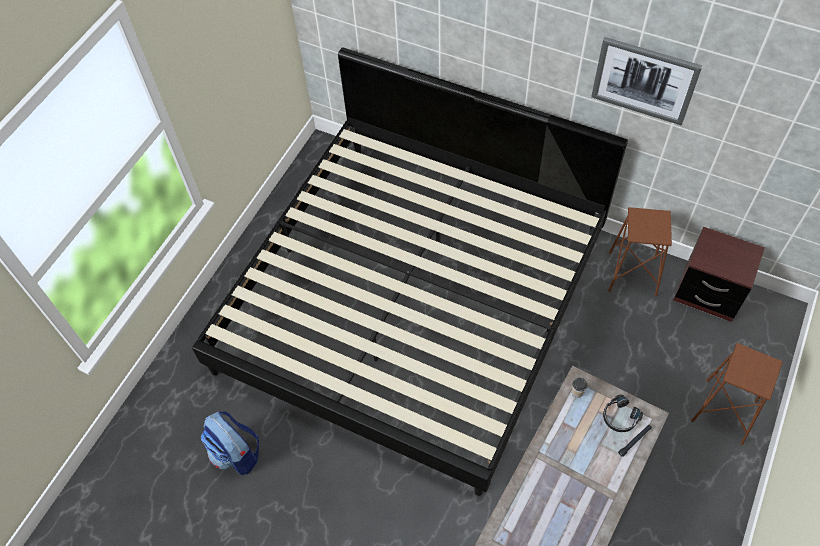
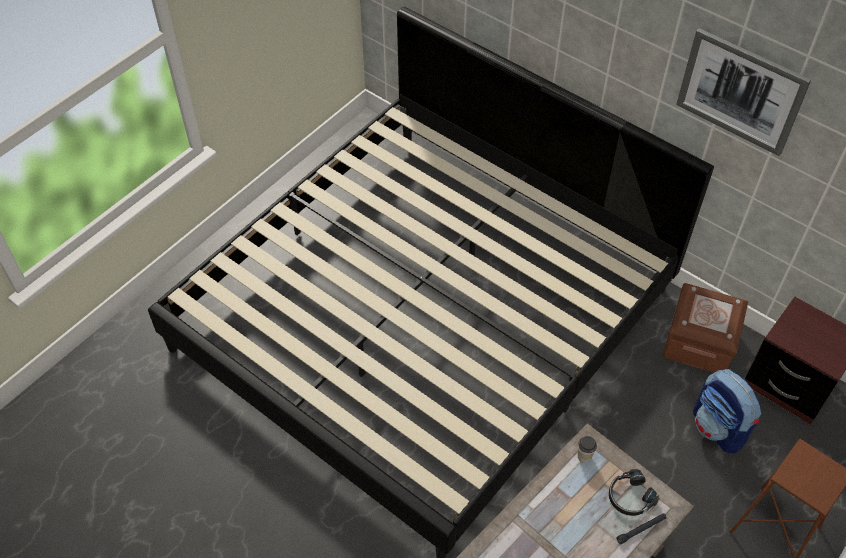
camera: 10 degrees right, 5 degrees down
backpack [201,411,259,475] -> backpack moved to [693,369,761,454]
brown stool [608,207,672,297] -> brown storage box [663,283,748,373]

